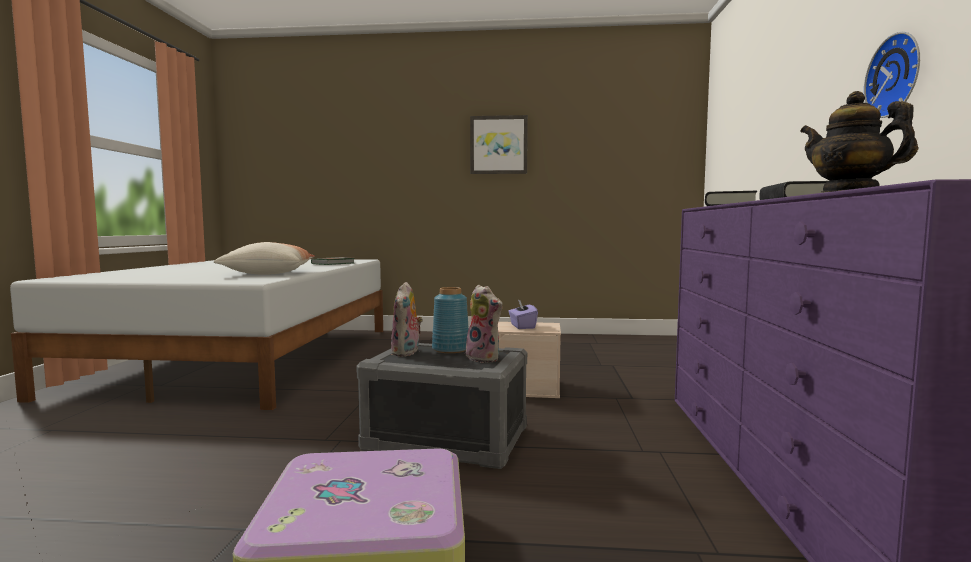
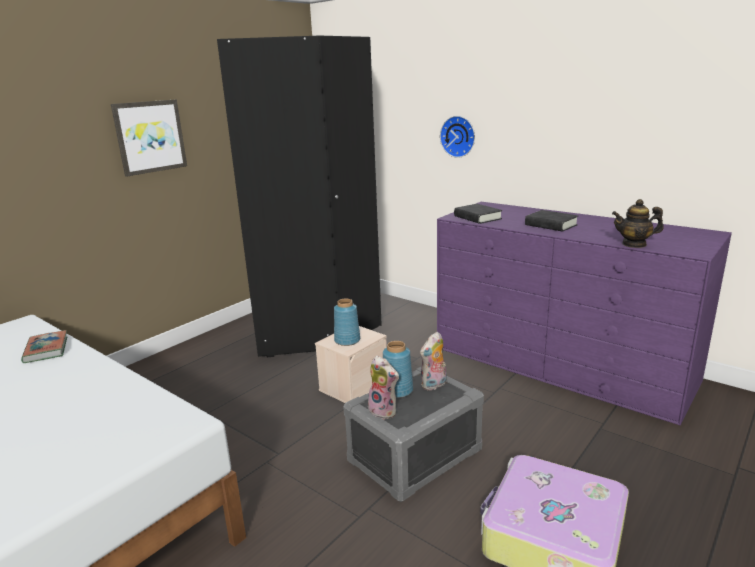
camera: 55 degrees left, 15 degrees up
pillow [214,242,315,275] -> none
plush toy [466,285,503,363] -> plush toy turned 150 degrees clockwise [420,332,447,390]
purple tissue box [508,299,538,329] -> blue vase [334,299,360,346]
wall clock [864,32,920,118] -> wall clock moved to [440,116,475,158]
none -> black wardrobe [217,36,382,357]

